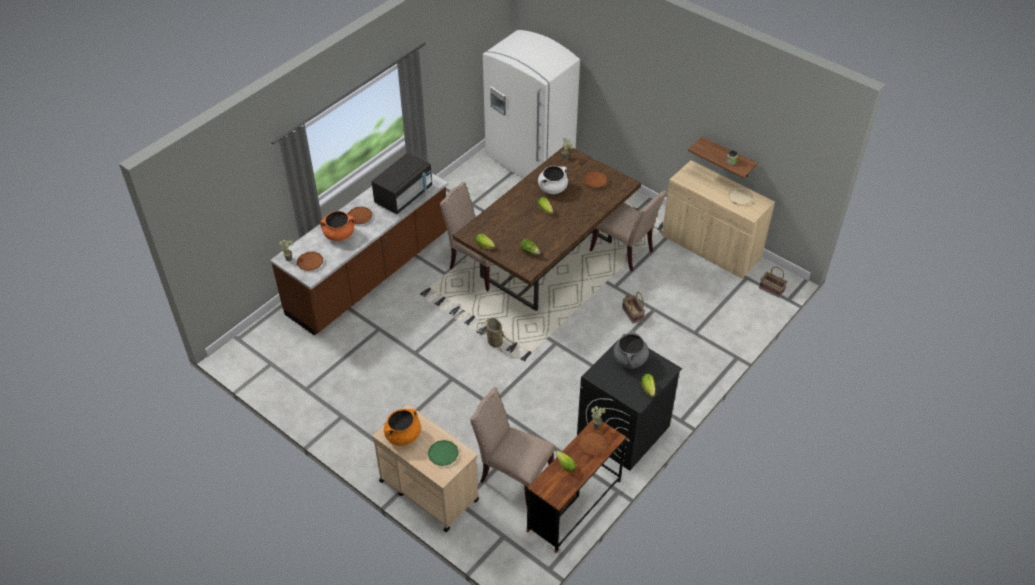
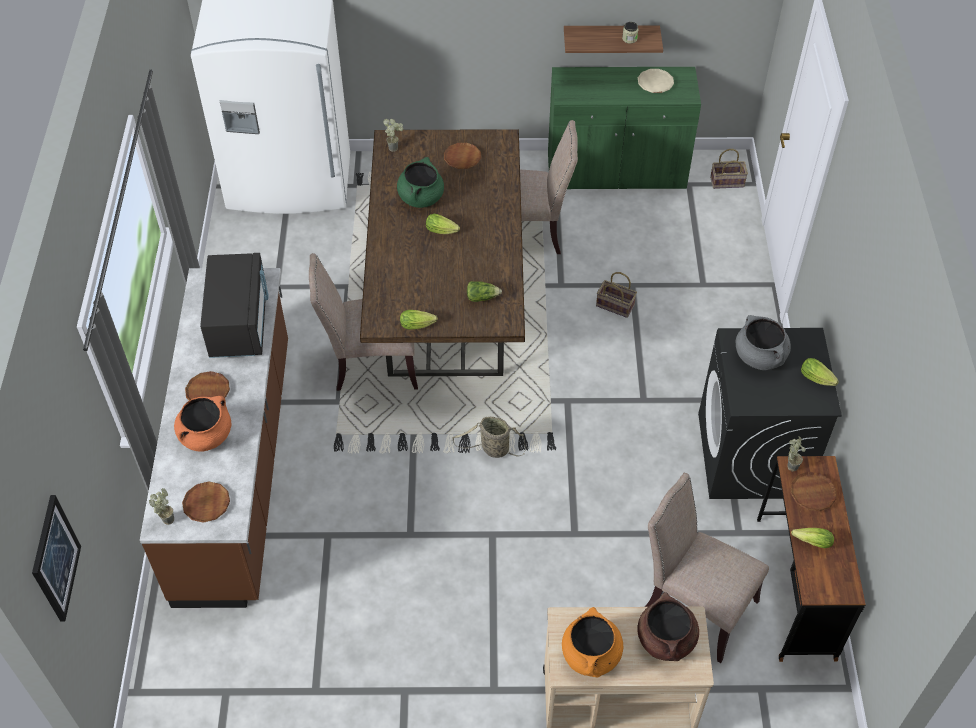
camera: 40 degrees left, 5 degrees up
green plate [428,440,459,466] -> brown cooking pot [637,592,699,661]
beige chair [470,387,555,505] -> beige chair turned 45 degrees clockwise [645,473,769,663]
white cooking pot [538,166,568,194] -> green cooking pot [397,157,444,208]
beige cabinet [662,160,775,279] -> green cabinet [548,67,701,189]
none -> picture [32,495,81,621]

